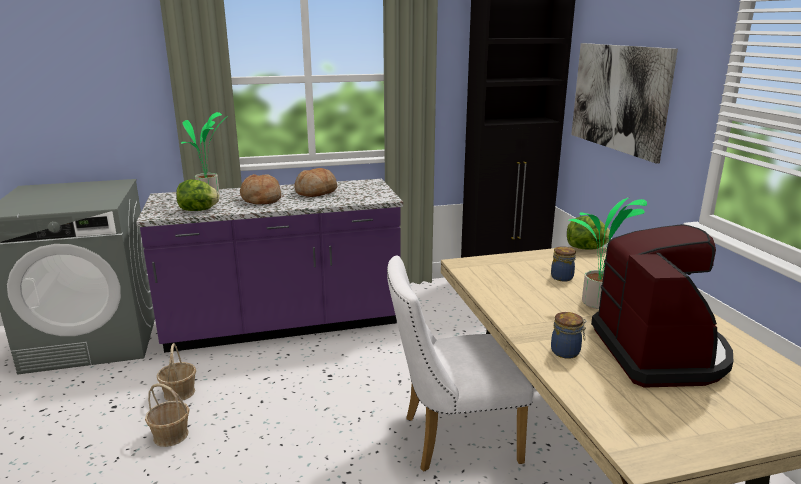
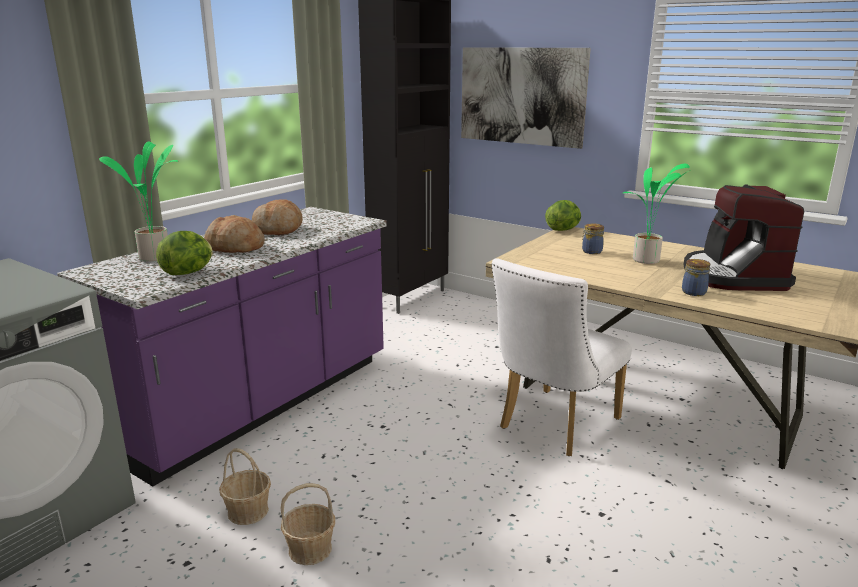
camera: 40 degrees left, 0 degrees up
coffee machine [591,224,733,388] -> coffee machine turned 135 degrees counterclockwise [683,184,804,291]

